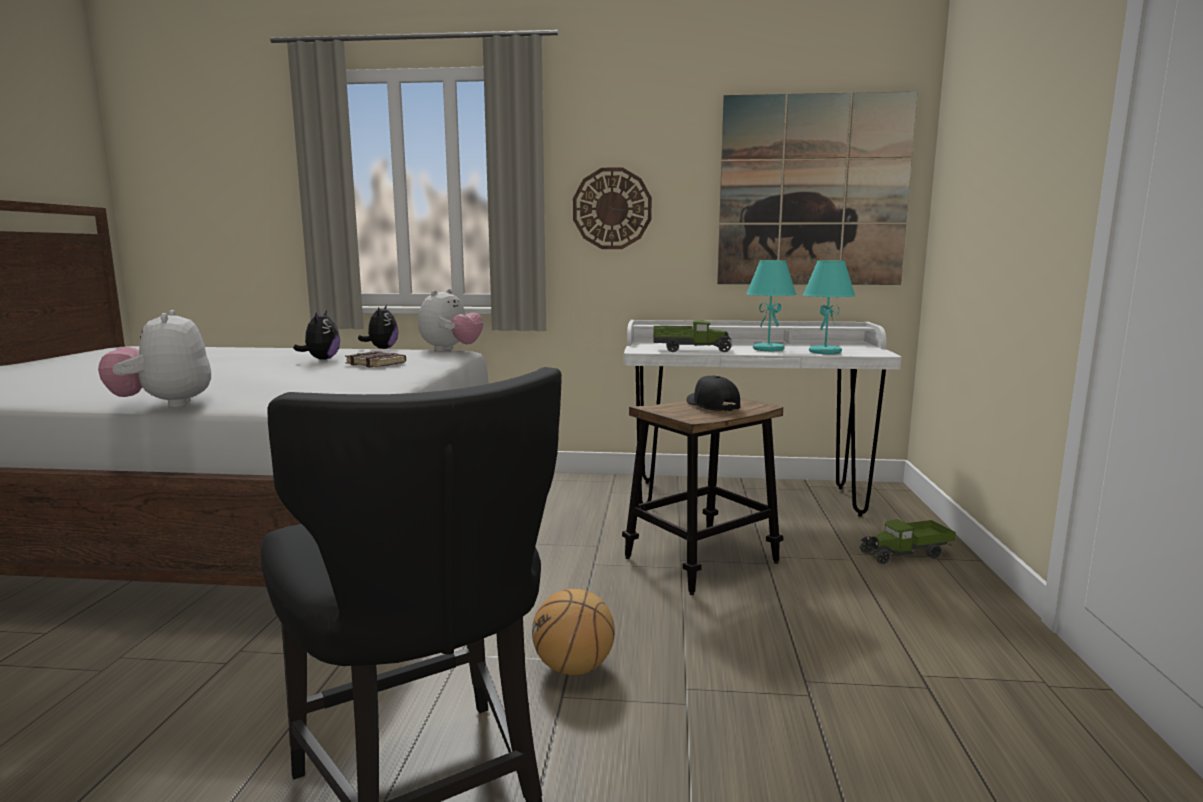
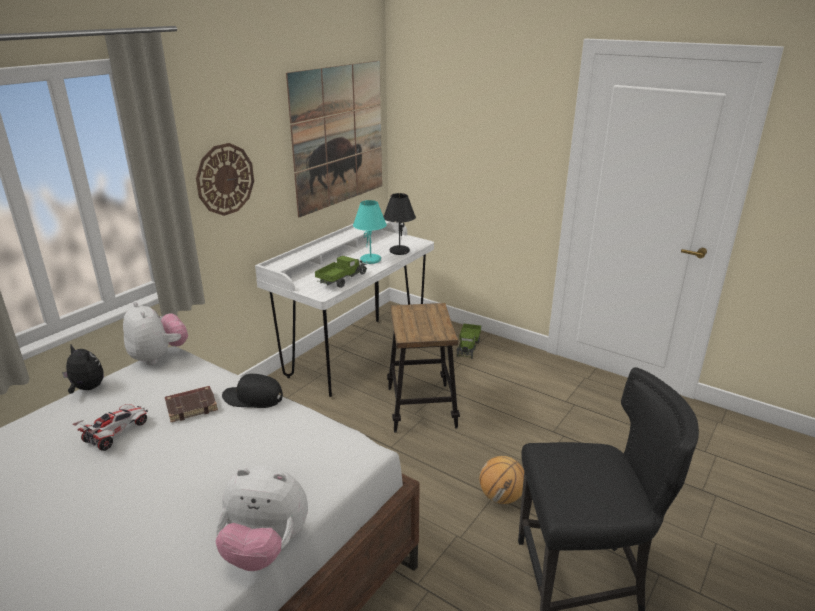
camera: 60 degrees left, 15 degrees up
plush toy [293,310,340,360] -> toy car [73,404,148,451]
black cap [686,376,741,411] -> black cap moved to [222,374,283,408]
turquoise table lamp [803,261,855,354] -> black table lamp [383,193,416,255]

